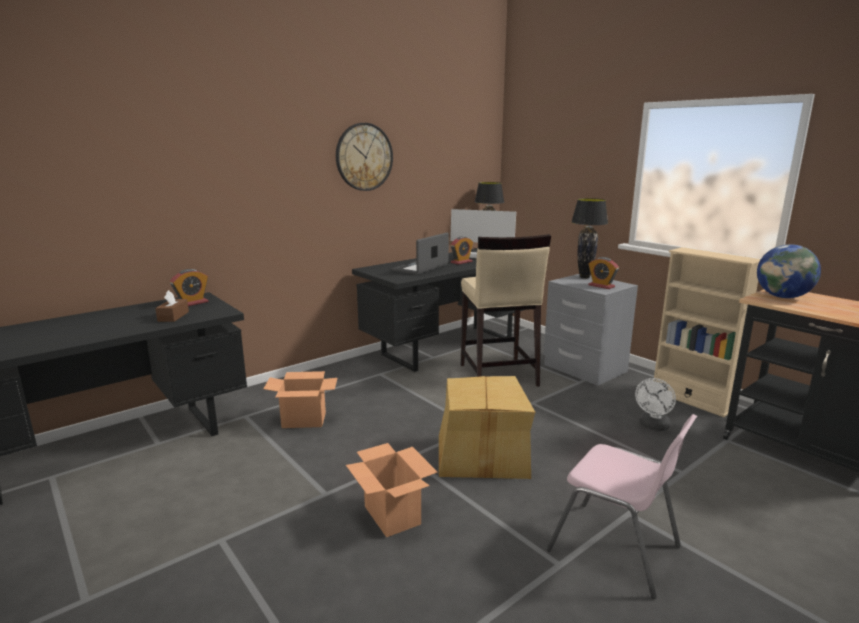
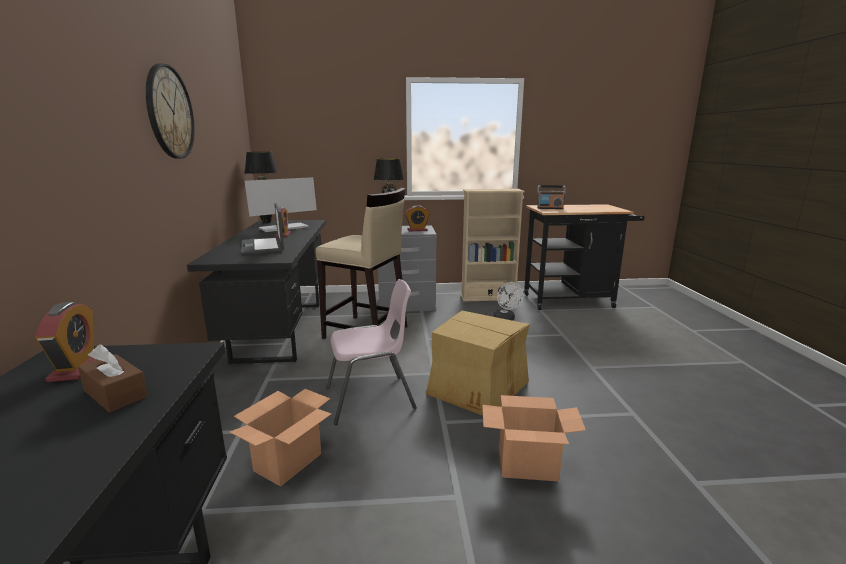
camera: 55 degrees left, 0 degrees up
pink chair [547,414,697,599] -> pink chair moved to [327,279,417,425]
globe [757,244,821,298] -> radio [537,185,566,209]

